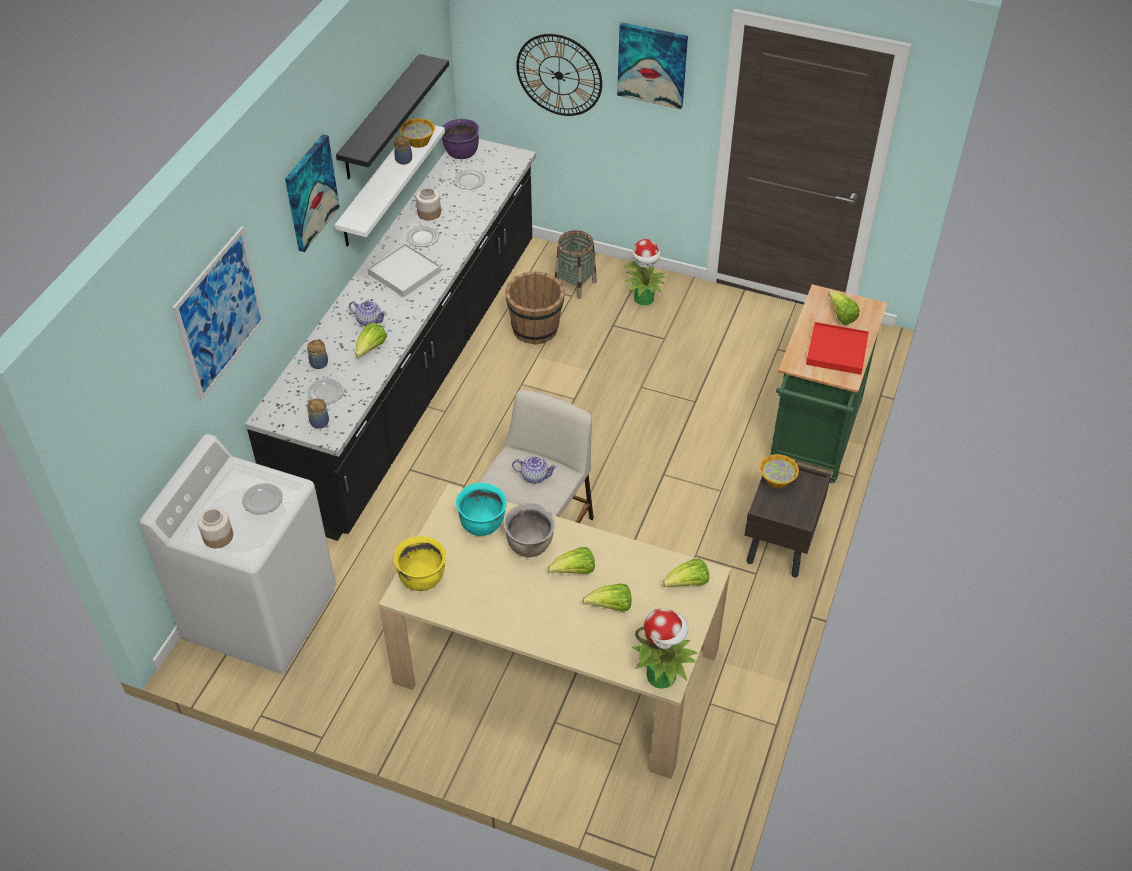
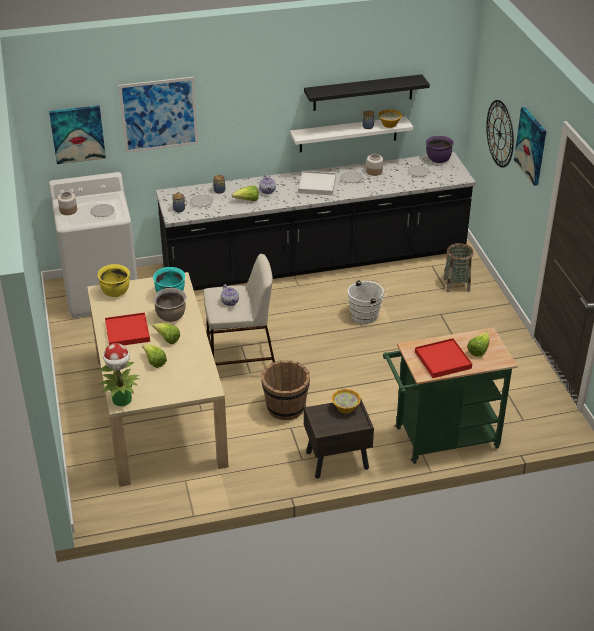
camera: 55 degrees right, 10 degrees down
picture [285,134,340,252] -> picture moved to [49,105,106,164]
brown bucket [505,271,565,345] -> brown bucket moved to [261,360,310,420]
potted plant [624,239,666,306] -> none
lettuce [663,559,709,587] -> none
none -> red tray [105,312,150,345]
none -> white bucket [348,280,388,324]

